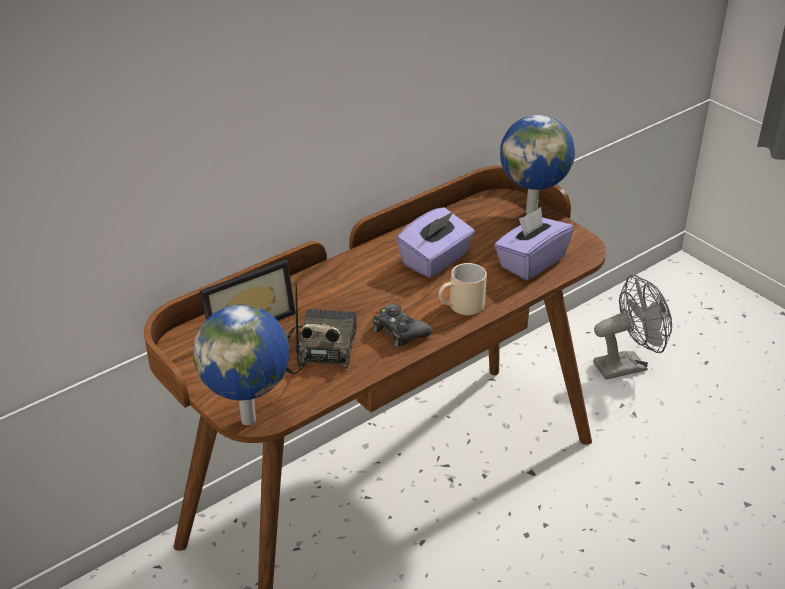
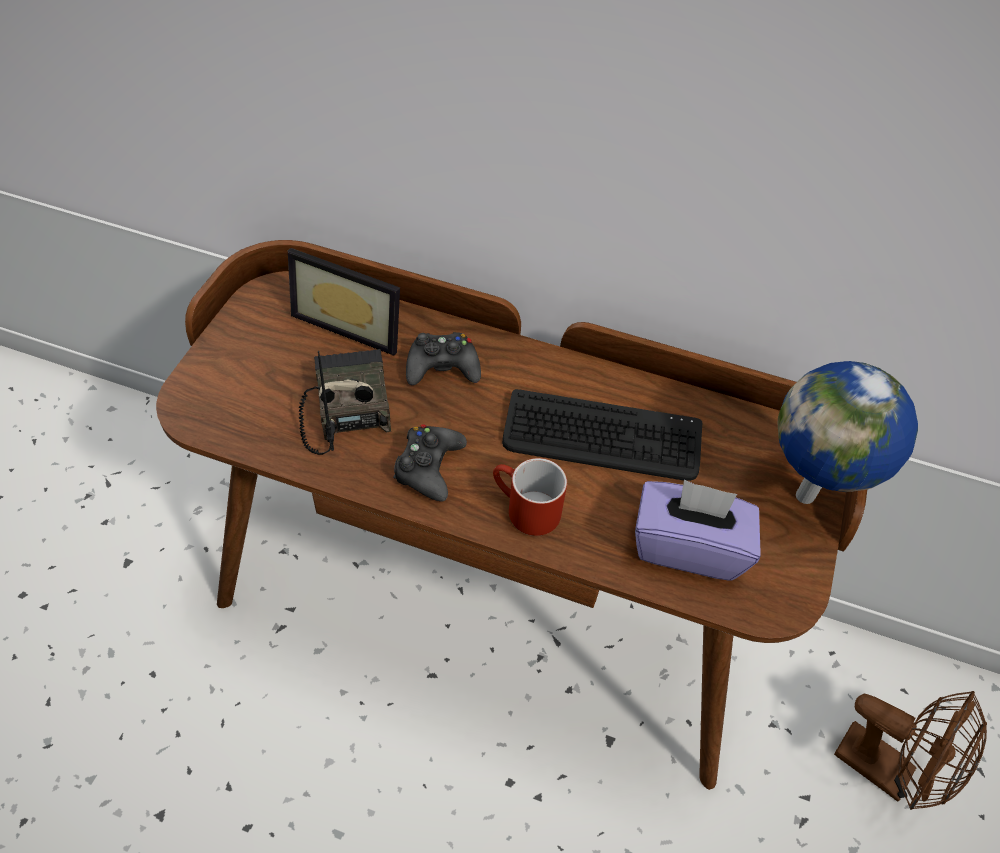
camera: 55 degrees right, 15 degrees up
globe [193,304,289,425] -> none
radio [286,281,357,374] -> radio turned 75 degrees counterclockwise [298,349,391,455]
purple tissue box [397,207,475,278] -> keyboard [502,389,702,481]
beige mug [439,263,487,315] -> red mug [493,458,567,536]
grey fan [593,275,672,380] -> brown fan [834,691,987,810]
none -> black game controller [406,332,481,385]

